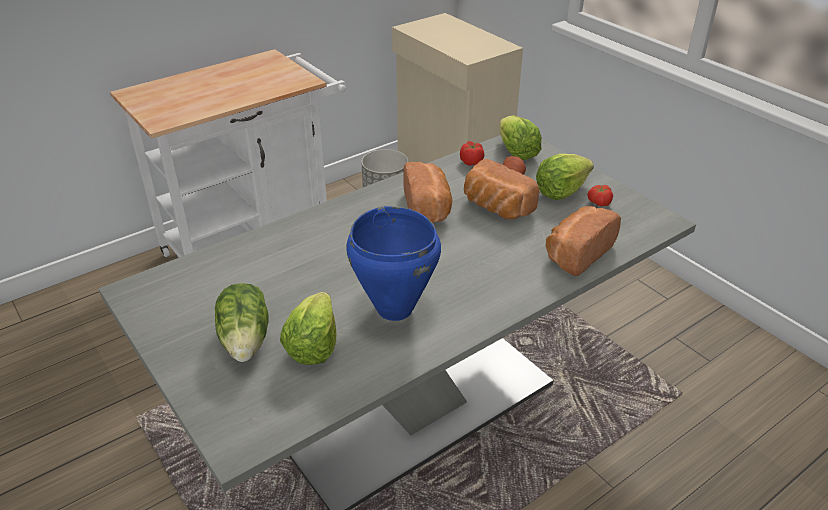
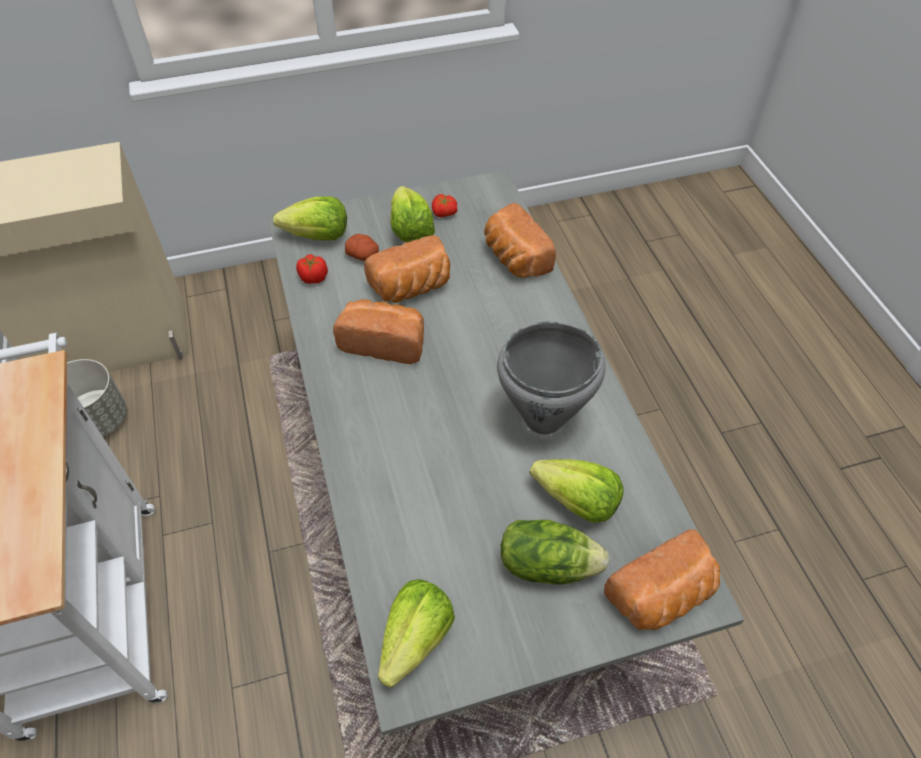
camera: 70 degrees left, 15 degrees up
blue cooking pot [346,206,441,321] -> grey cooking pot [497,322,605,434]
none -> lettuce [378,579,455,688]
none -> bread [604,529,720,630]

